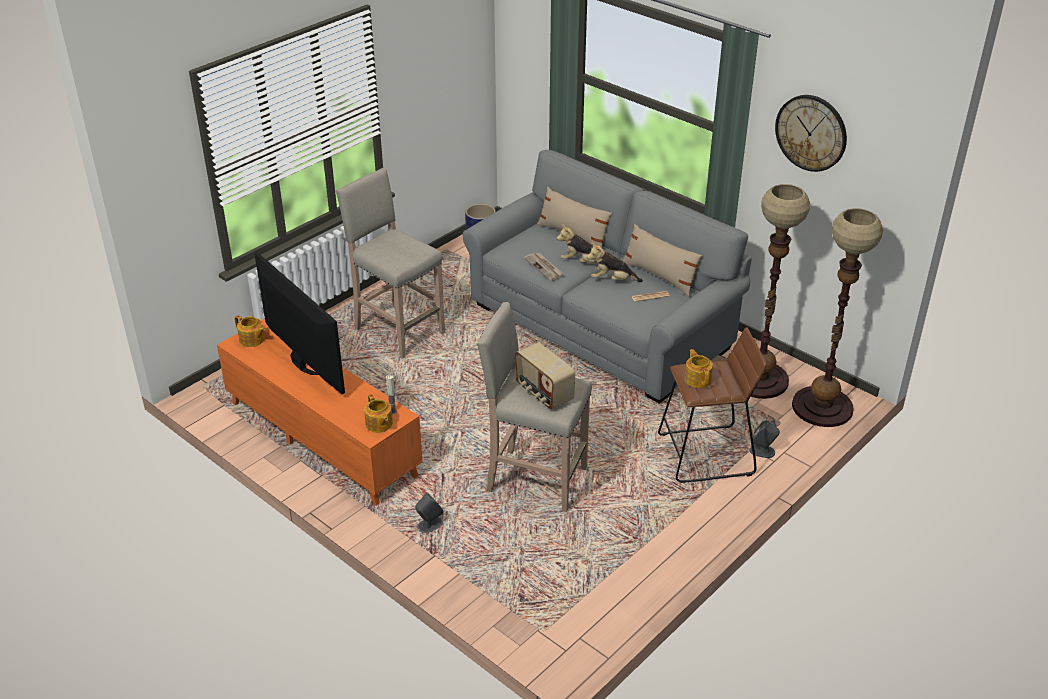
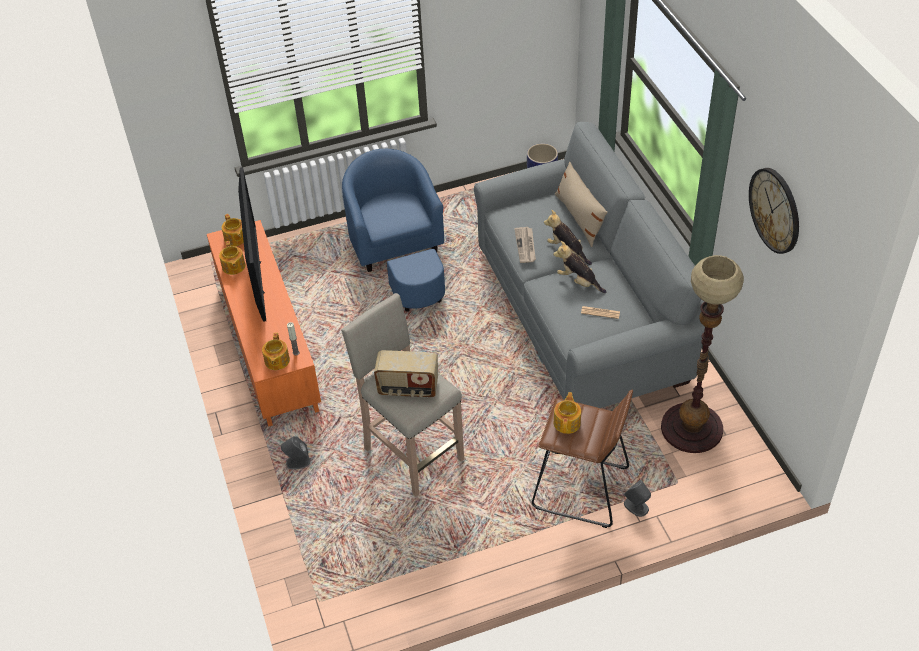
camera: 30 degrees right, 10 degrees up
beige stool [336,168,445,359] -> blue armchair [342,149,445,312]
radio [515,342,575,410] -> radio turned 75 degrees counterclockwise [374,350,438,397]
beige pillow [623,224,703,297] -> none
floor lamp [792,208,883,427] -> none
none -> teapot [219,241,246,275]

